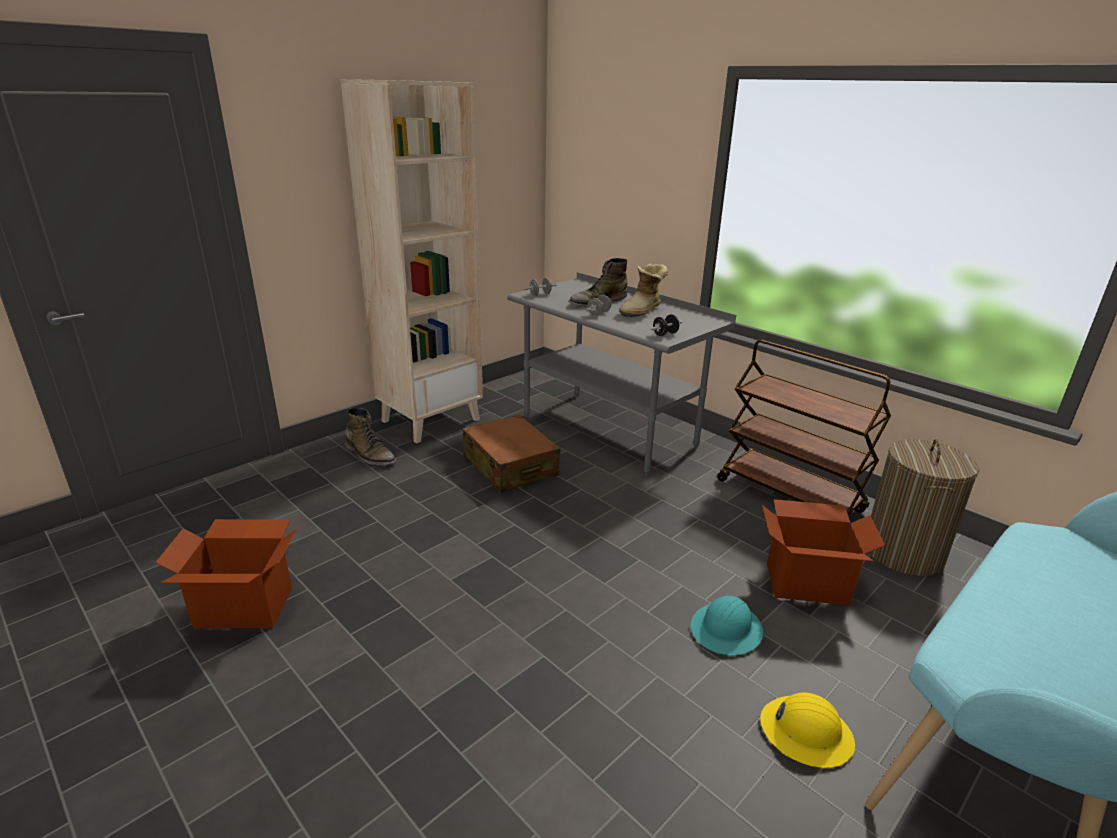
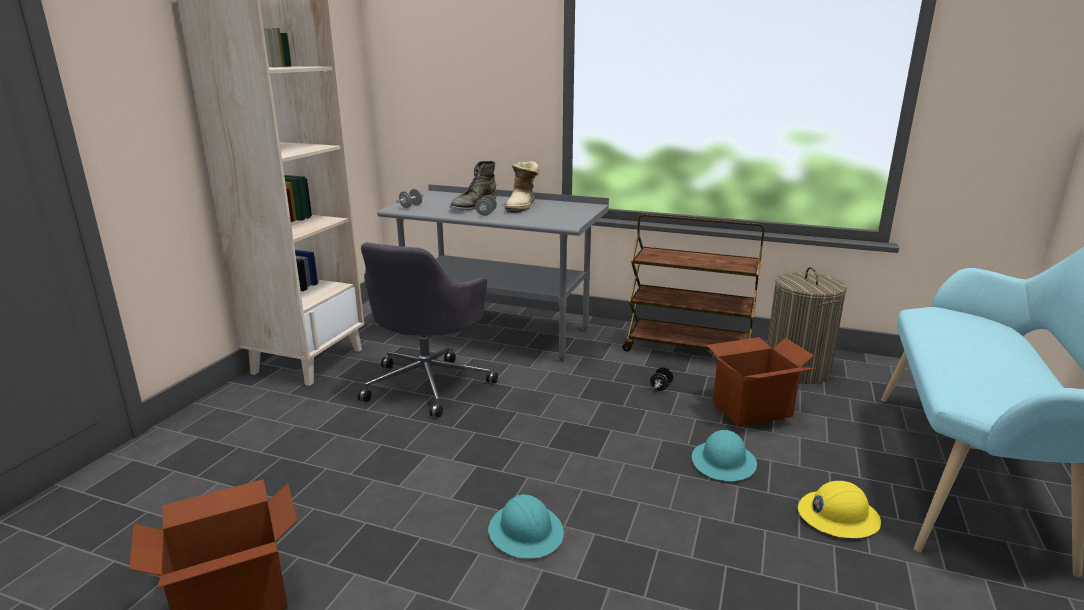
camera: 25 degrees left, 5 degrees down
green boot [345,408,396,465] -> none
brown suitcase [463,414,560,493] -> grey office chair [358,242,498,417]
black dumbbell [650,314,682,336] -> black dumbbell moved to [650,367,673,391]
none -> turquoise hard hat [488,494,564,559]

